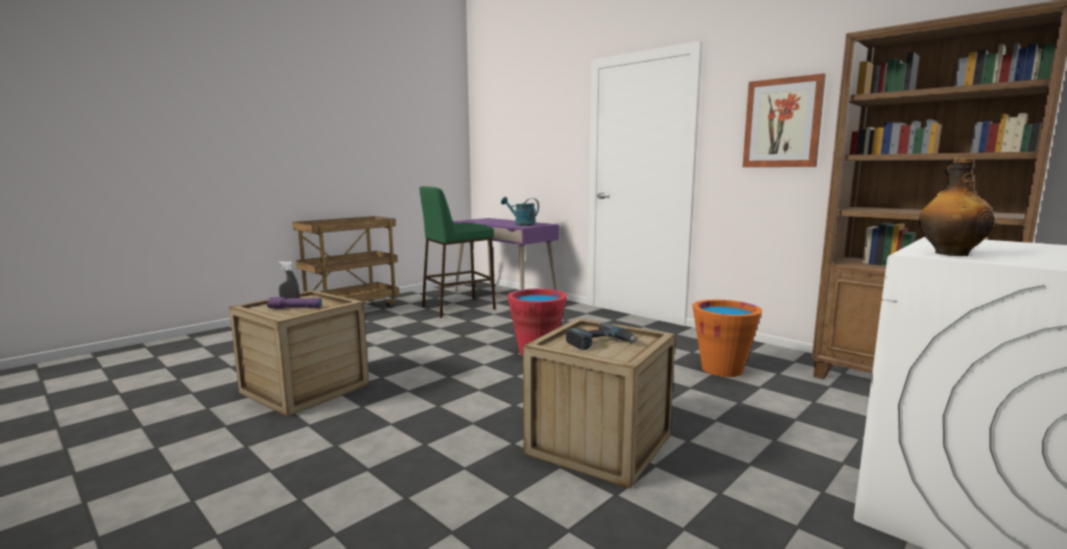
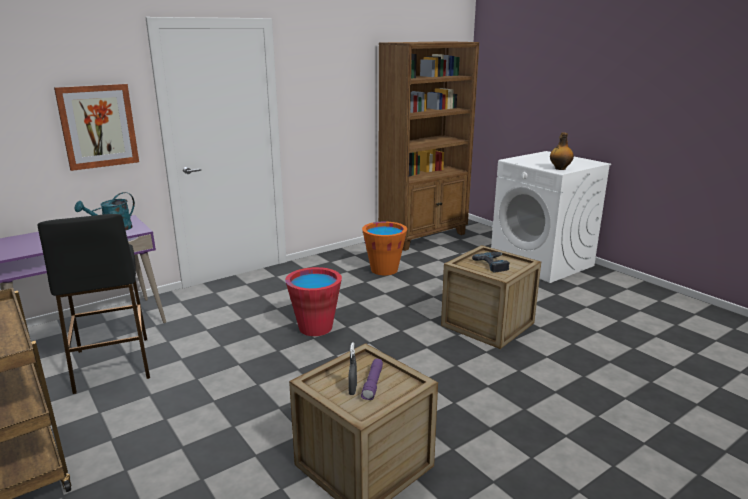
camera: 80 degrees left, 10 degrees up
green stool [419,186,496,318] -> black stool [37,214,150,394]
picture [743,73,826,167] -> picture moved to [54,84,139,171]

